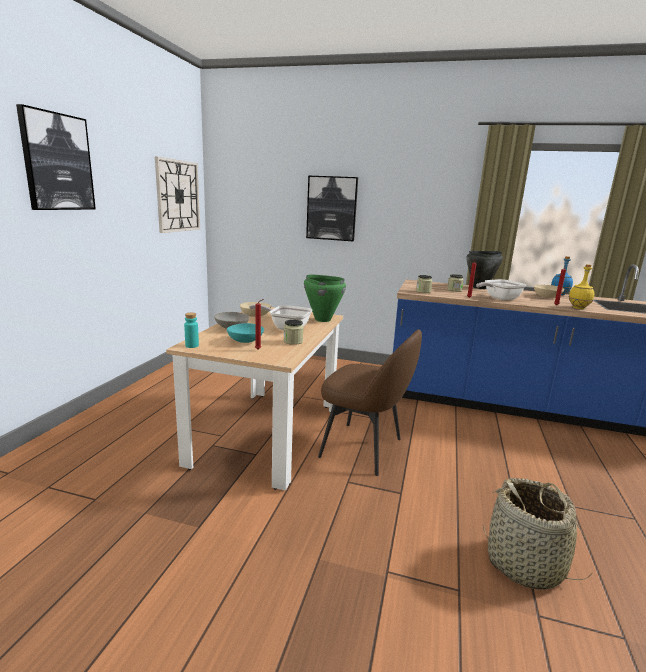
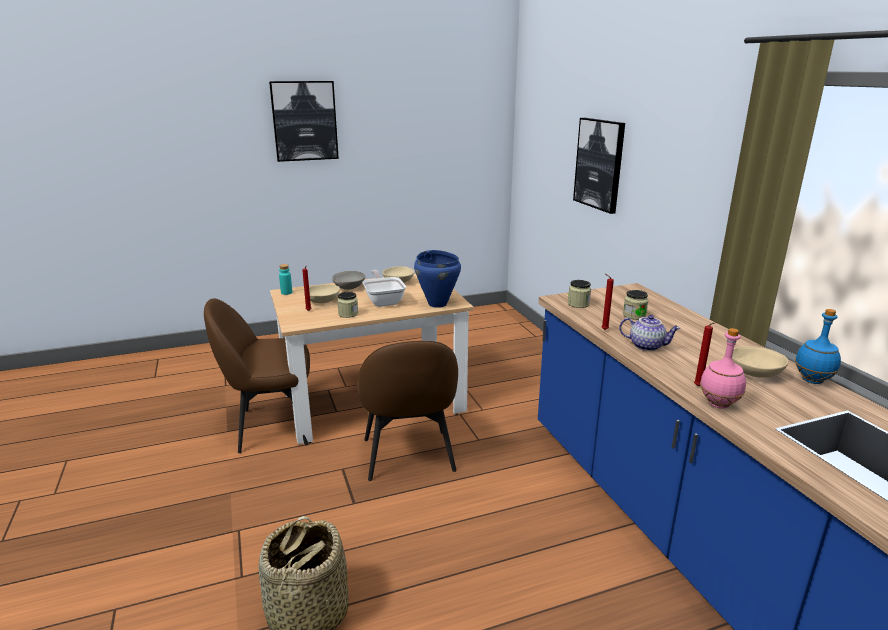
camera: 55 degrees right, 5 degrees up
wall clock [155,157,200,233] -> none
turquoise bowl [227,323,264,343] -> beige bowl [303,284,340,303]
green cooking pot [304,275,346,322] -> blue cooking pot [414,250,461,308]
black cooking pot [466,251,503,289] -> none
frying pan [476,279,527,300] -> teapot [619,315,681,351]
yellow bottle [569,264,594,309] -> pink bottle [700,328,746,409]
none -> brown chair [204,299,310,453]

